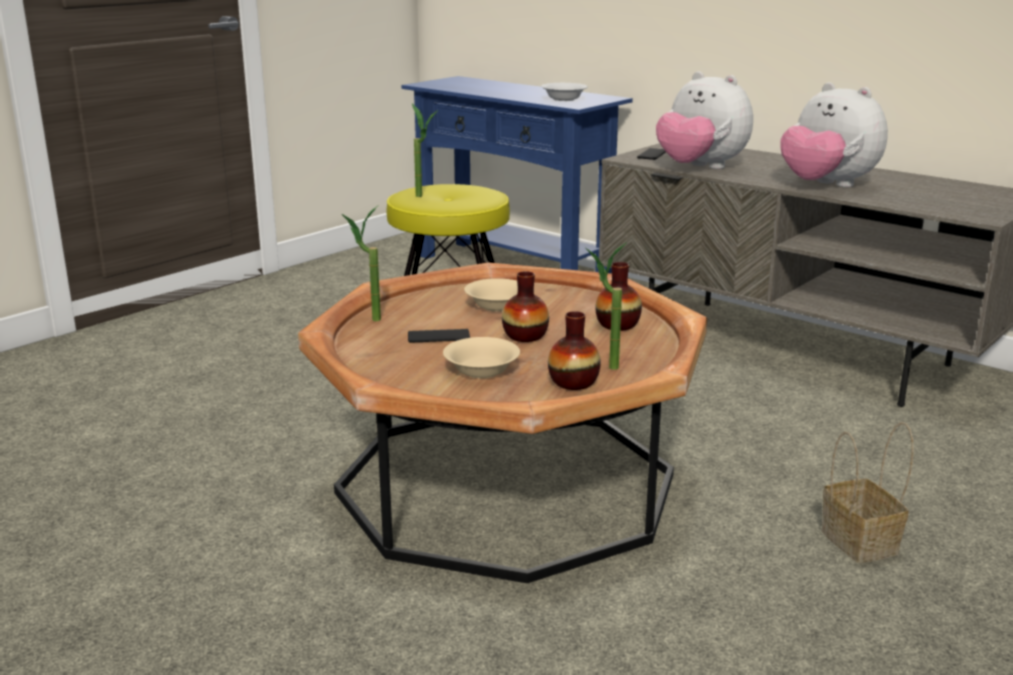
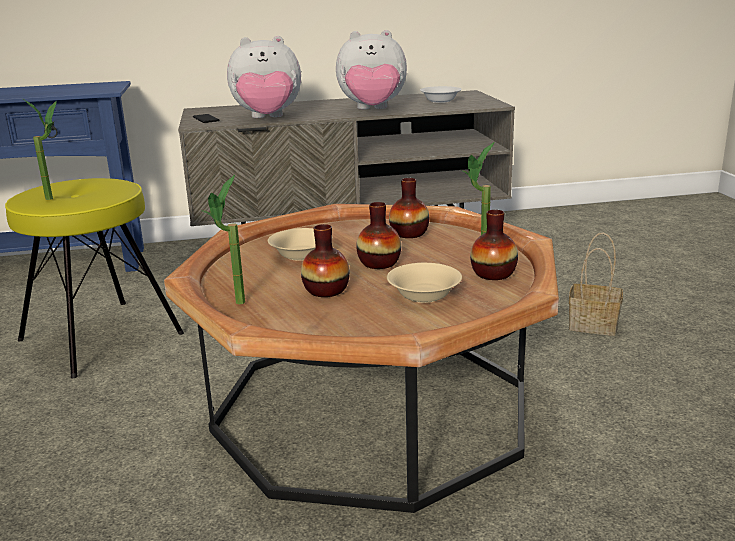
camera: 50 degrees left, 0 degrees up
phone [408,329,470,343] -> vase [301,224,350,297]
white bowl [541,83,588,101] -> white bowl moved to [420,86,462,103]

